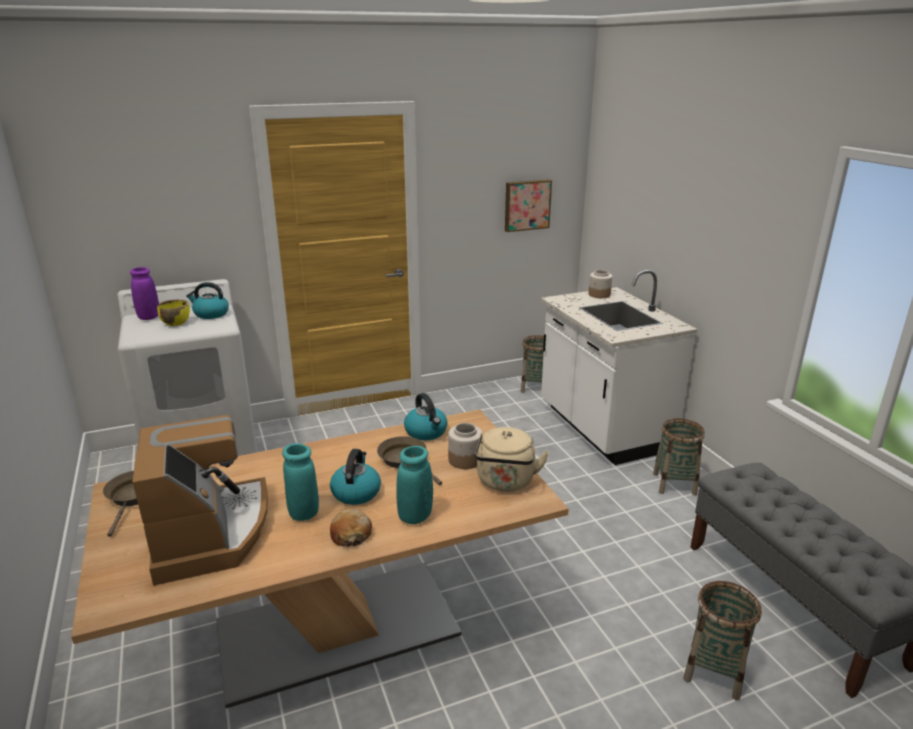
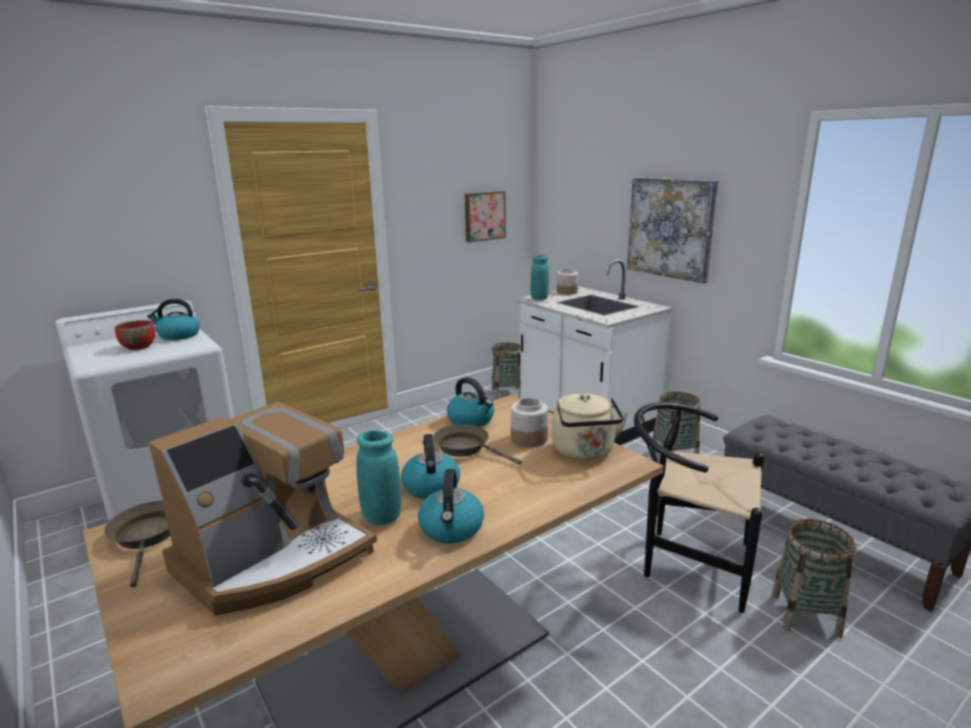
camera: 15 degrees left, 5 degrees down
purple vase [130,267,159,320] -> none
coffee machine [132,415,268,586] -> coffee machine turned 75 degrees clockwise [148,402,377,616]
yellow bowl [157,300,190,326] -> red bowl [115,320,156,350]
bread [330,509,372,547] -> kettle [418,469,484,544]
turquoise vase [396,446,433,524] -> turquoise vase moved to [531,255,549,300]
none -> picture [627,177,718,283]
none -> black chair [634,402,764,613]

